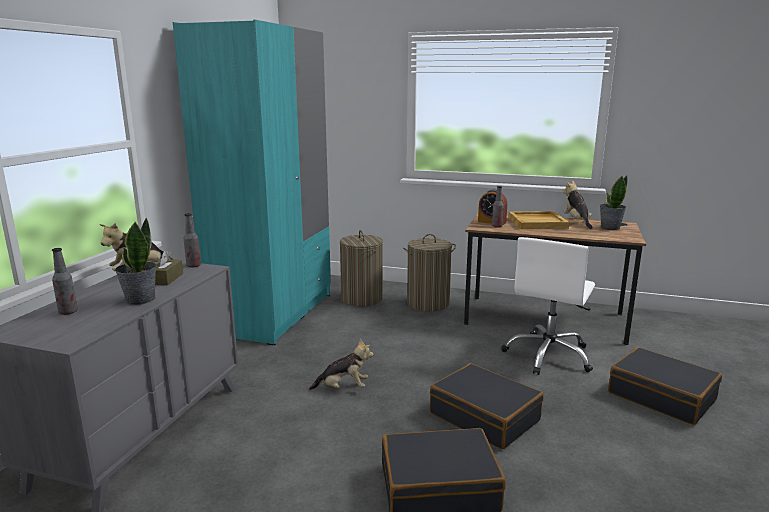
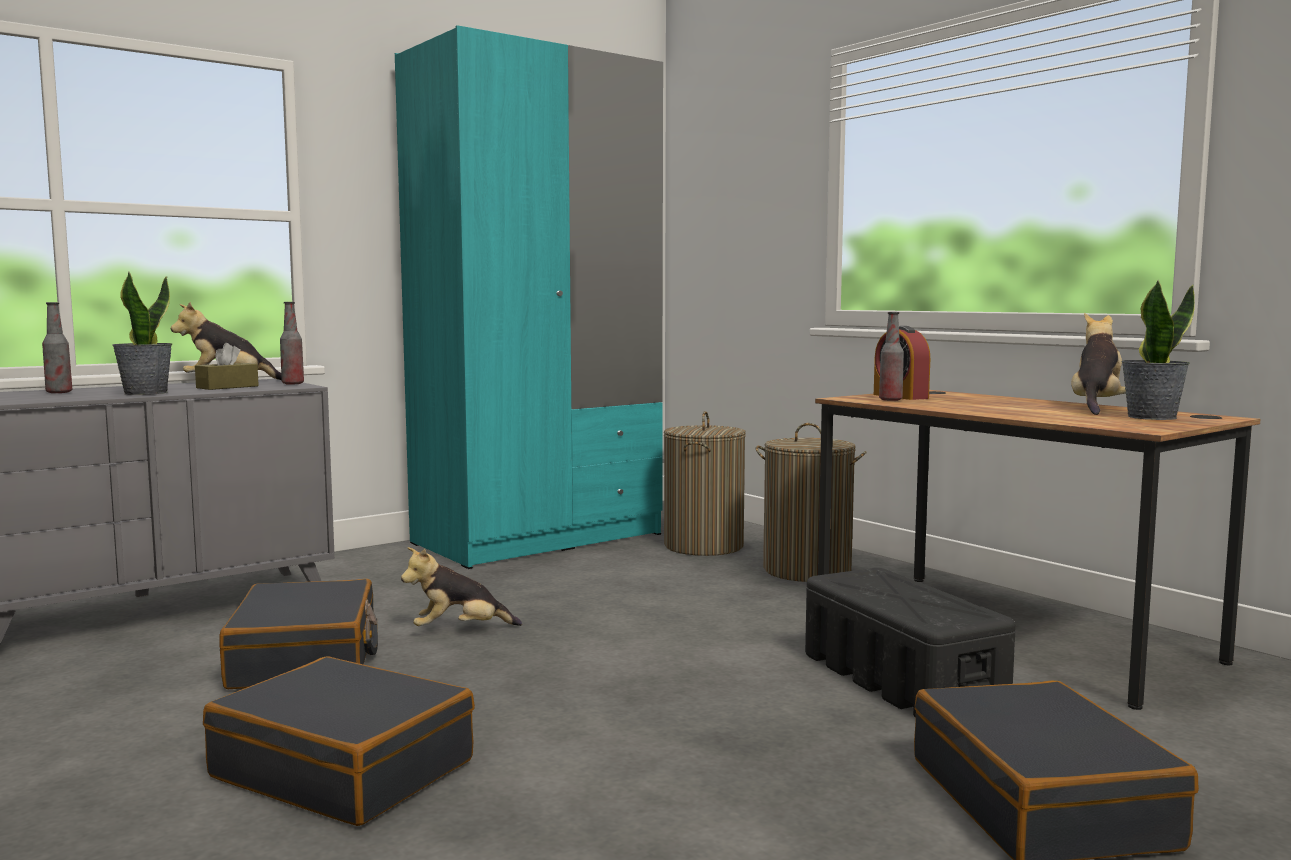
camera: 35 degrees right, 10 degrees down
plush toy [309,339,374,390] -> plush toy turned 135 degrees clockwise [401,547,522,626]
black suitcase [430,363,544,449] -> black suitcase moved to [219,579,378,689]
white office chair [501,237,595,375] -> black storage box [805,568,1016,718]
beige tray [508,211,570,229] -> none

